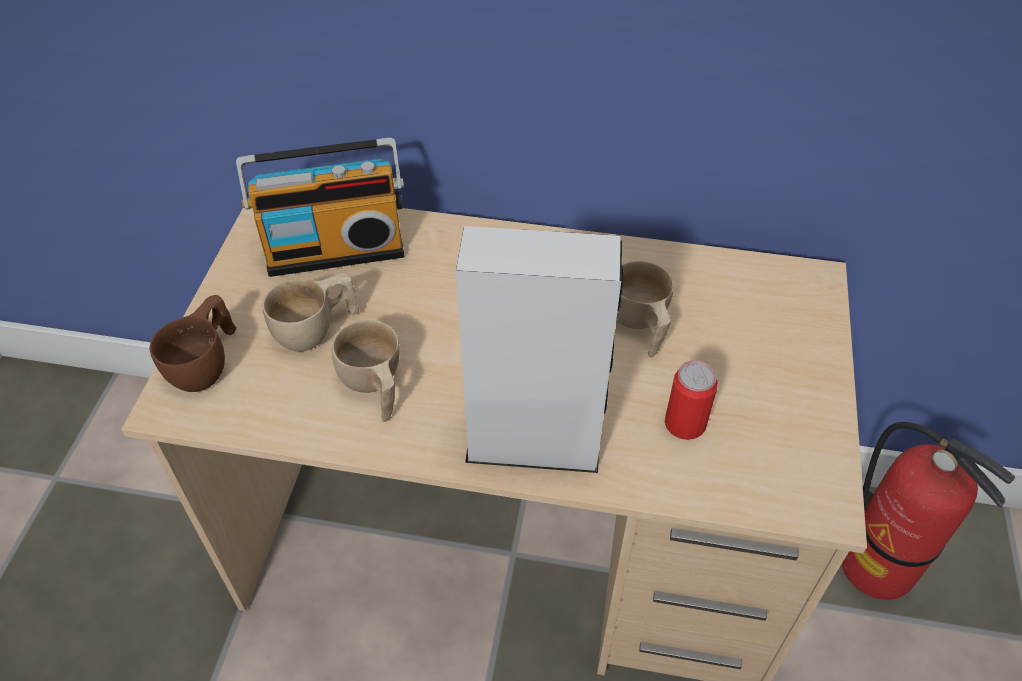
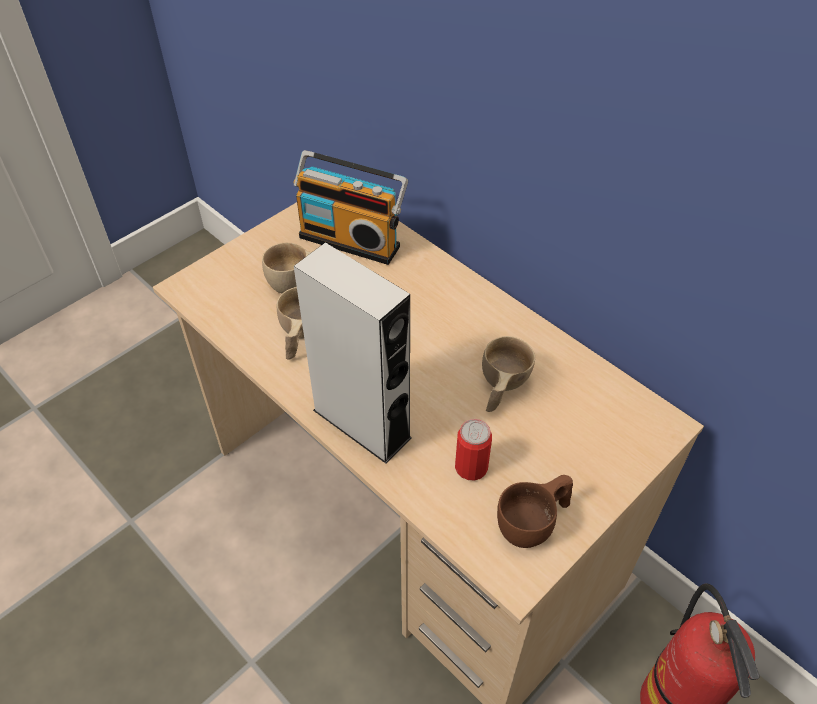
camera: 35 degrees right, 0 degrees up
brown cup [150,295,236,392] -> brown cup moved to [497,475,573,548]

